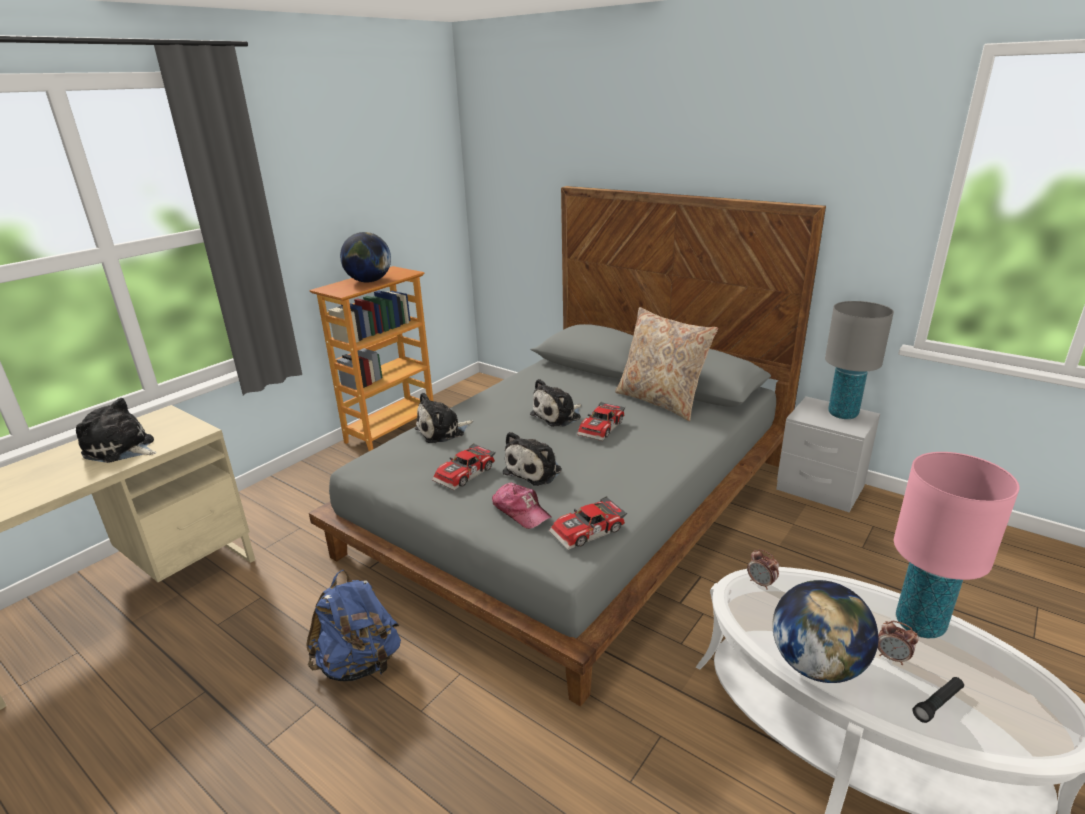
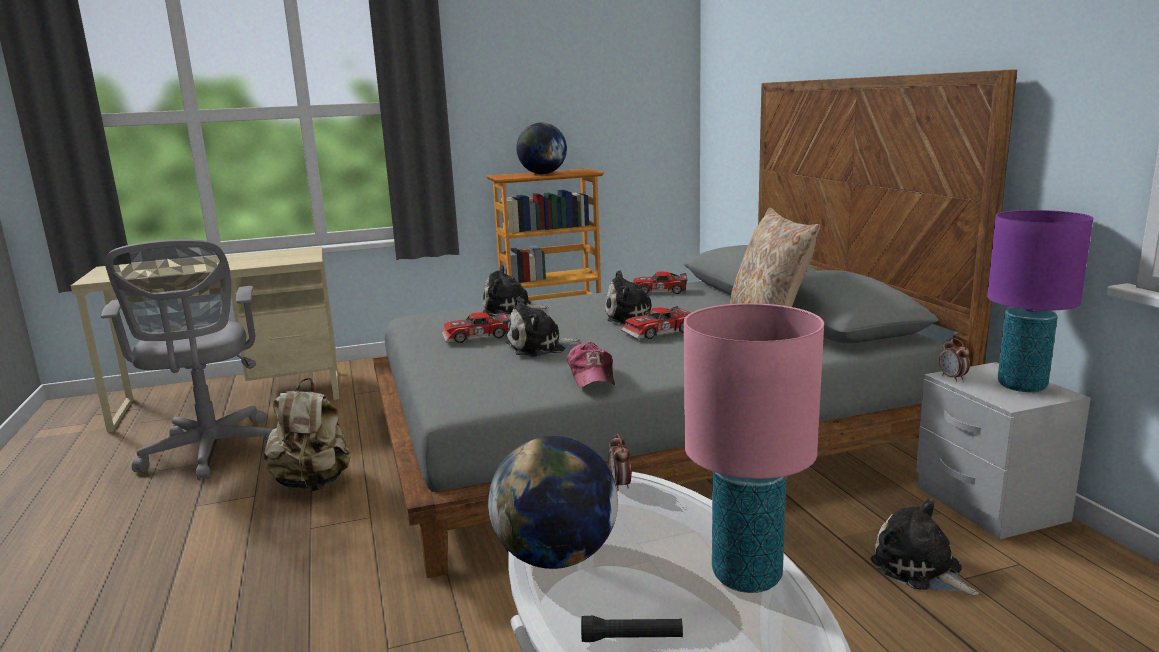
camera: 35 degrees right, 10 degrees down
plush toy [76,398,157,463] -> plush toy moved to [871,499,979,595]
blue backpack [306,570,401,681] -> beige backpack [264,378,351,491]
cap [492,482,552,529] -> cap moved to [567,342,615,388]
toy car [549,496,627,550] -> toy car moved to [634,272,688,294]
grey table lamp [825,301,894,419] -> purple table lamp [987,210,1093,392]
alarm clock [877,621,919,665] -> alarm clock moved to [939,338,970,382]
none -> grey office chair [101,239,273,481]

